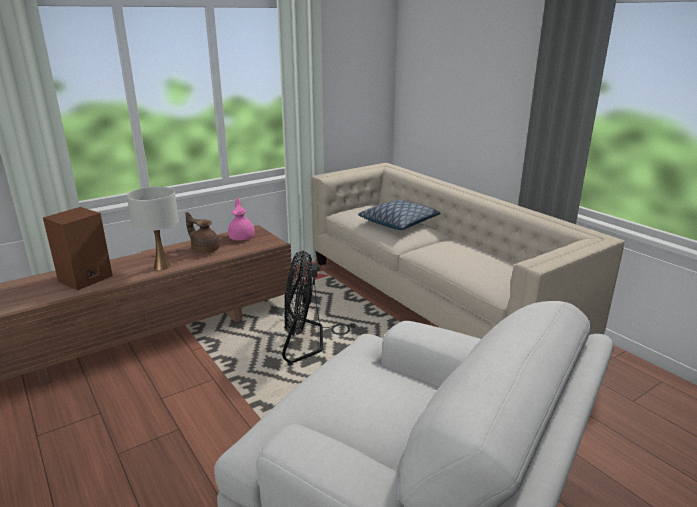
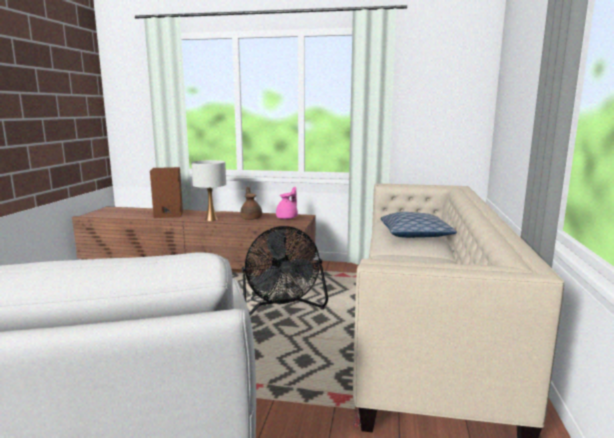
camera: 45 degrees right, 10 degrees down
black fan [282,250,357,366] -> black fan turned 150 degrees counterclockwise [242,226,328,316]

